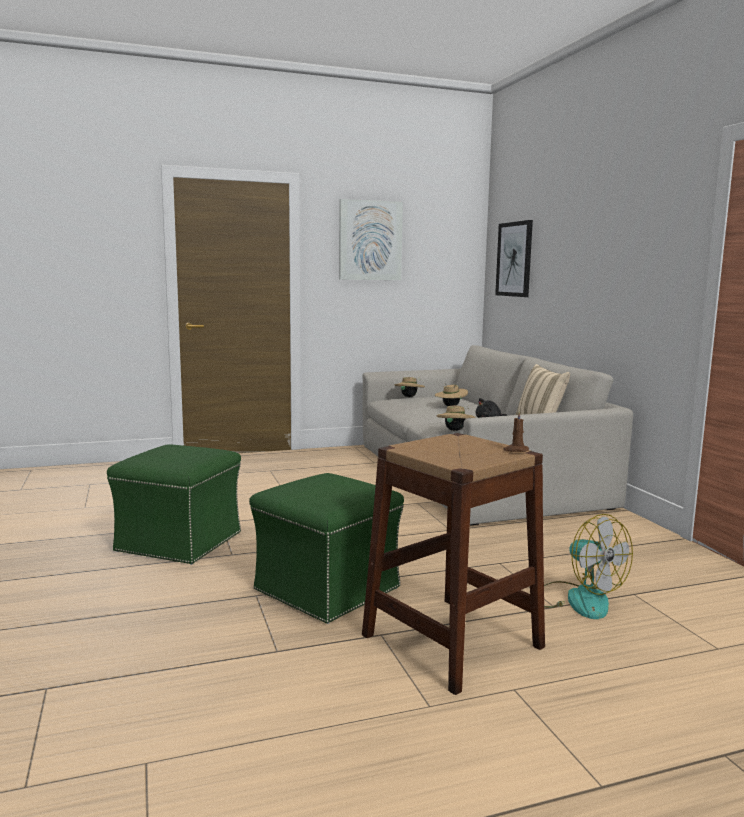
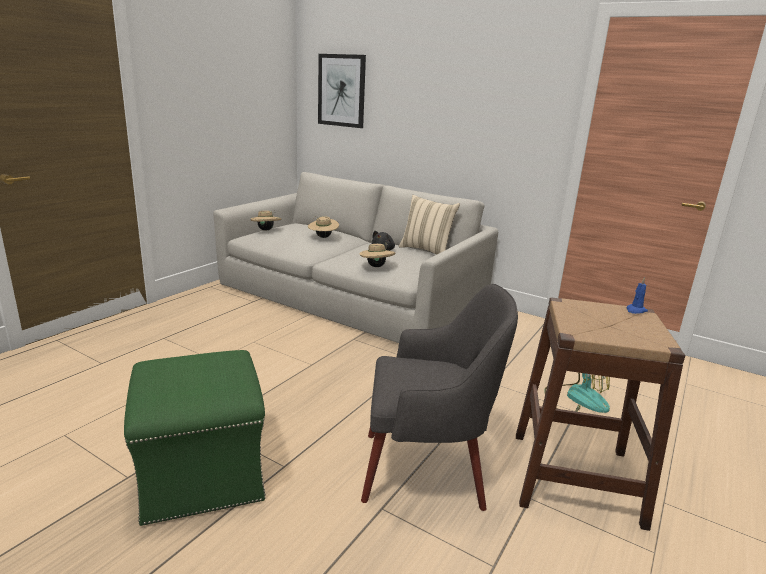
camera: 40 degrees left, 10 degrees up
green ottoman [249,473,404,624] -> grey armchair [361,284,518,511]
picture [339,199,403,280] -> none
brown candle [503,411,529,452] -> blue candle [626,277,648,314]

